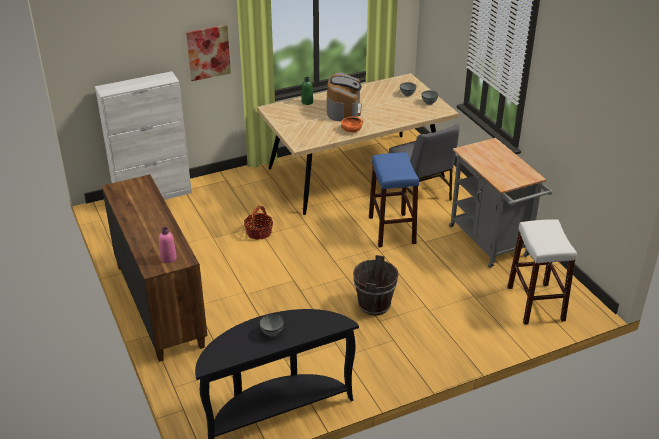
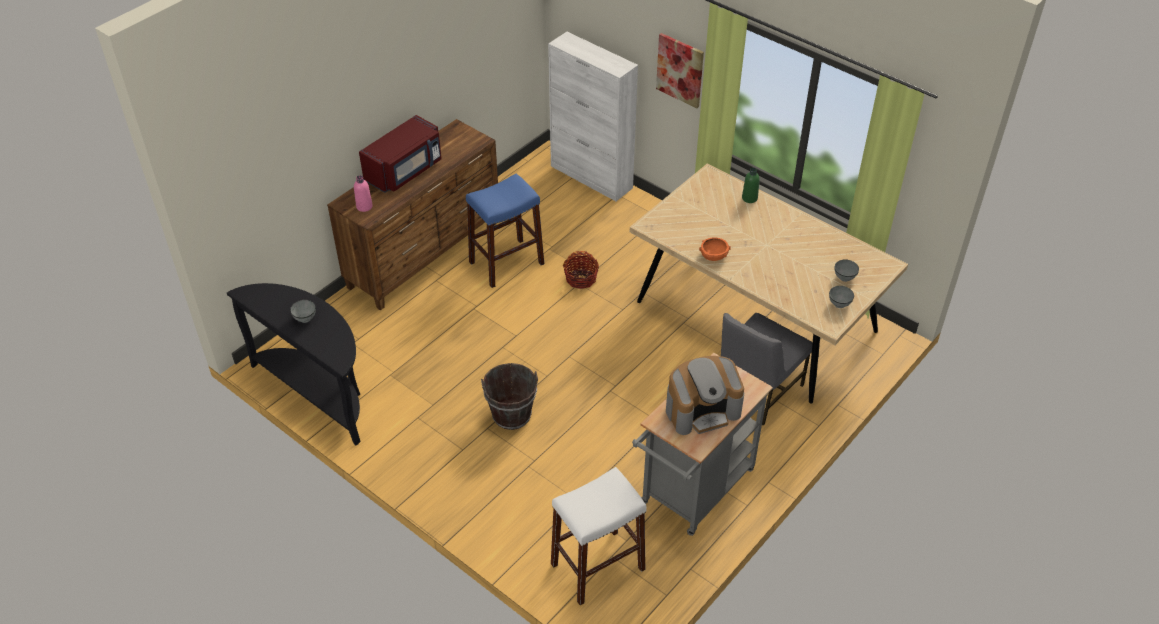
camera: 65 degrees right, 10 degrees up
coffee machine [327,72,362,121] -> coffee machine moved to [666,356,744,435]
blue stool [369,152,419,247] -> blue stool moved to [466,174,544,288]
none -> red microwave [359,115,442,193]

